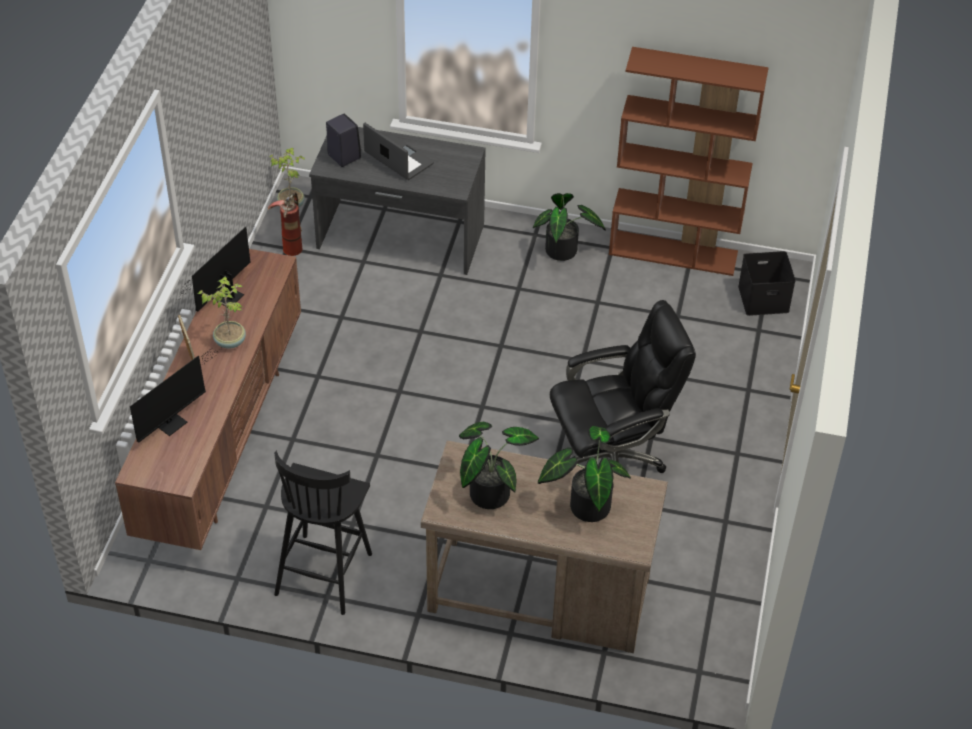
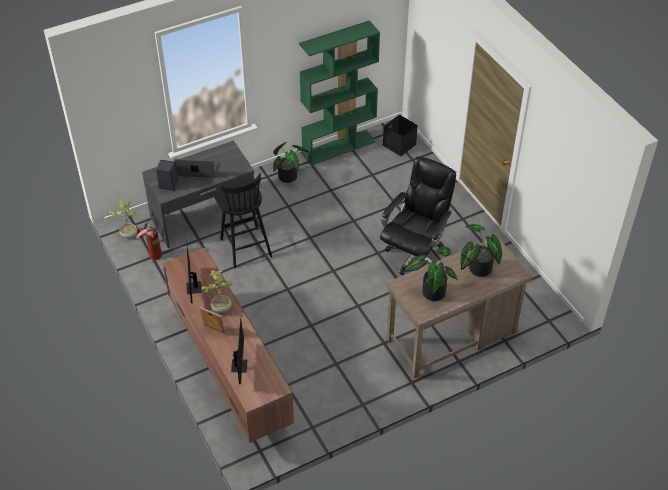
camera: 40 degrees left, 0 degrees up
black stool [274,450,372,615] -> black stool moved to [214,173,272,268]
brown bookcase [609,47,769,276] -> green bookcase [299,21,380,166]

